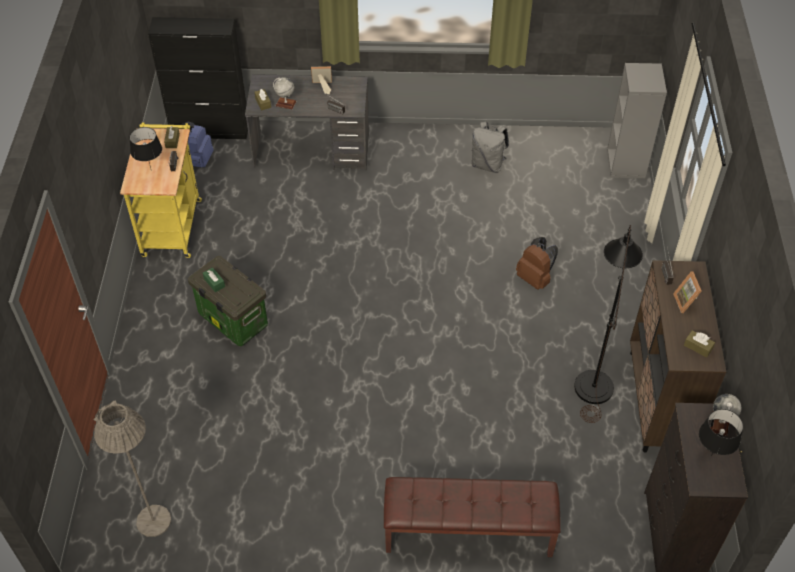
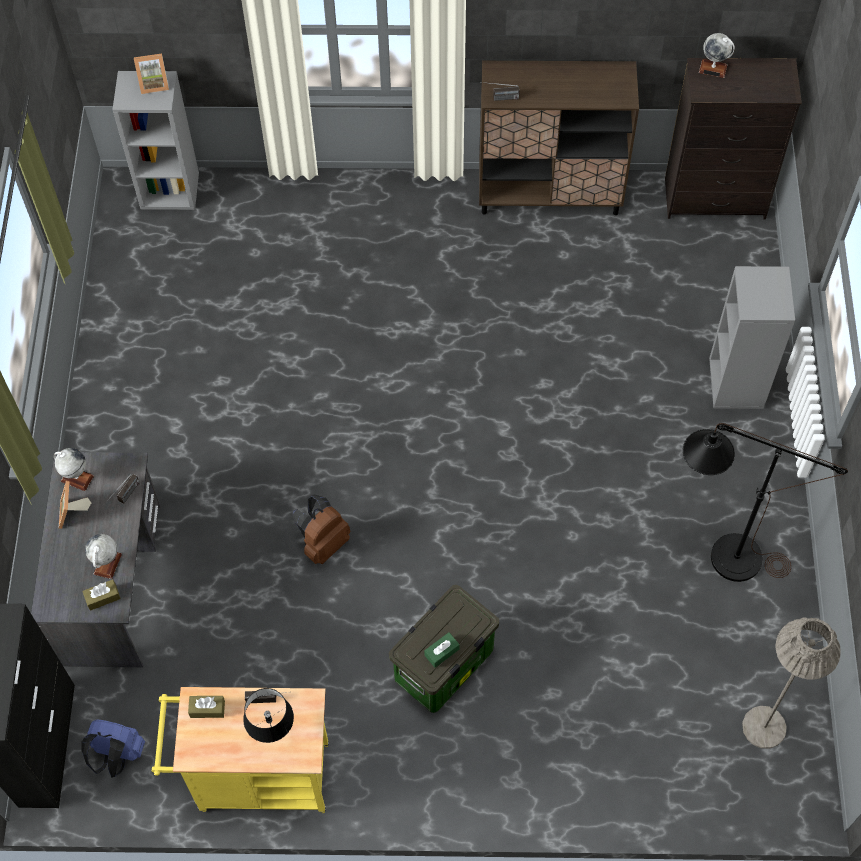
camera: 90 degrees left, 10 degrees up
brown bench [384,477,561,557] -> grey bookcase [709,266,795,409]
grey backpack [472,122,509,173] -> none
brown backpack [516,237,558,290] -> brown backpack moved to [292,494,350,564]
black floor lamp [574,225,643,423] -> black floor lamp moved to [683,423,848,582]
picture frame [673,271,701,313] -> picture frame moved to [134,54,169,94]
brown tissue box [684,330,715,357] -> none
black table lamp [699,409,743,456] -> none
none -> globe [54,448,94,491]

